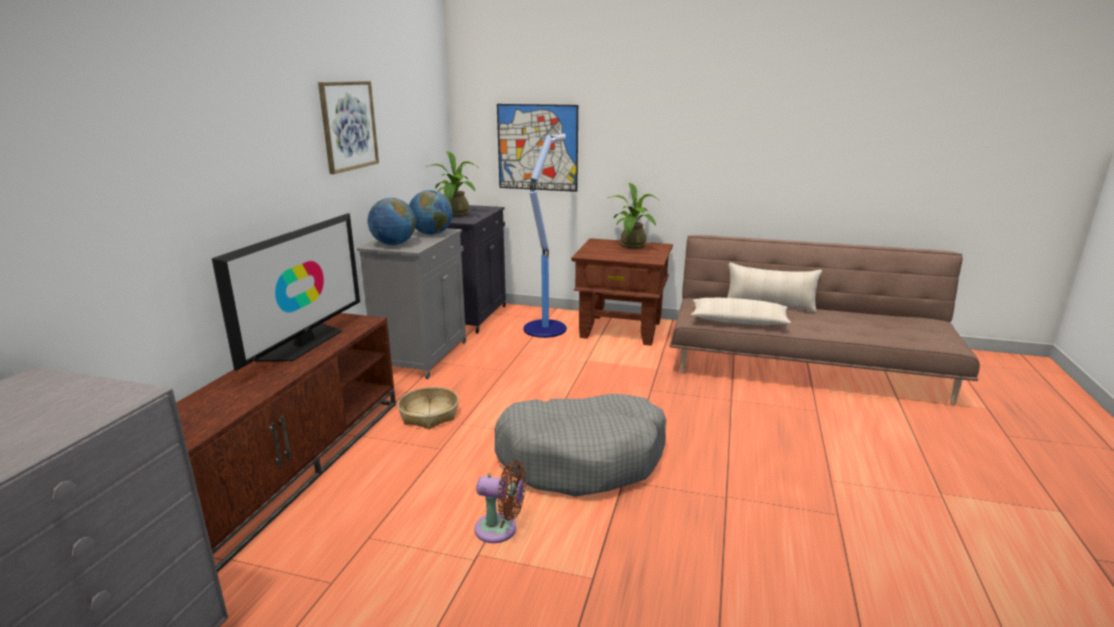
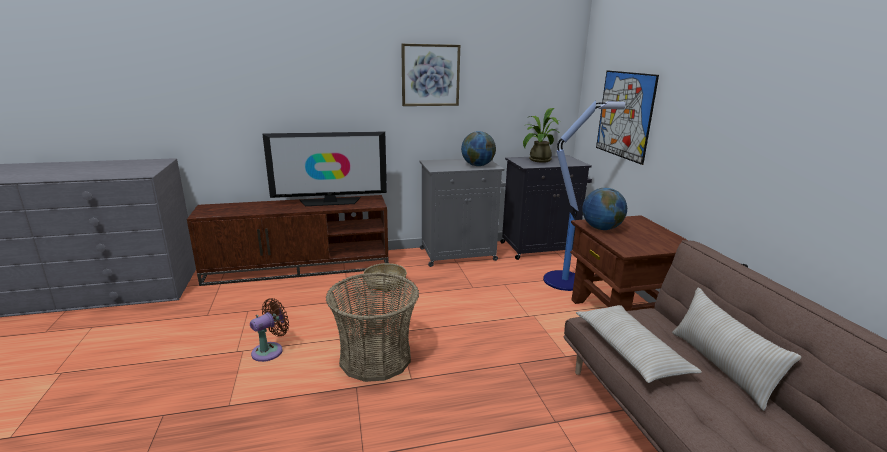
camera: 60 degrees right, 0 degrees up
globe [368,198,416,245] -> globe moved to [582,188,627,230]
brown fan [474,460,526,543] -> brown fan turned 120 degrees counterclockwise [250,298,289,362]
grey dog bed [494,394,666,497] -> basket [326,272,419,382]
potted plant [608,182,661,249] -> none

